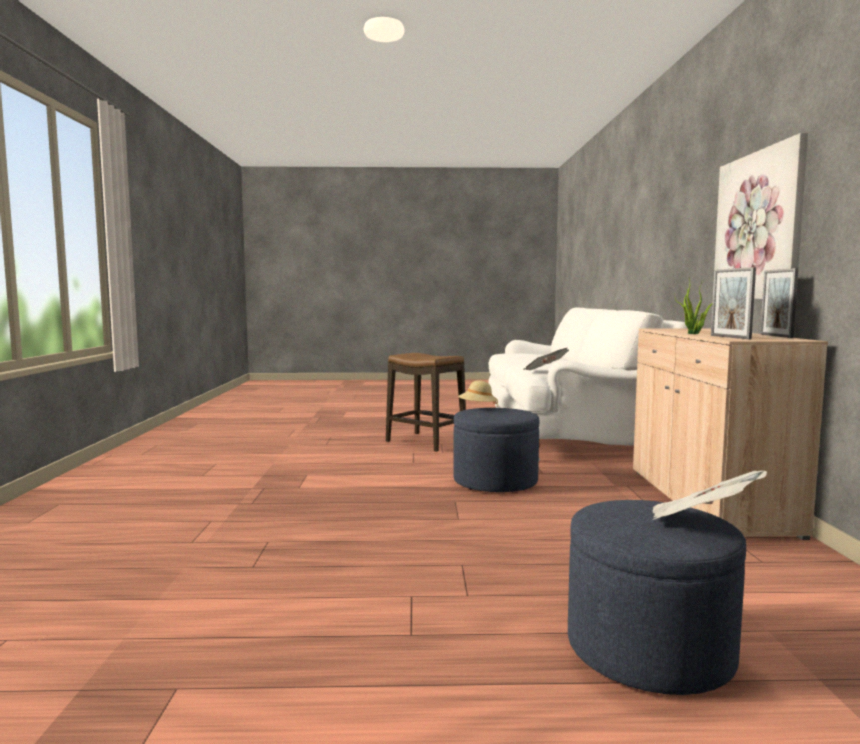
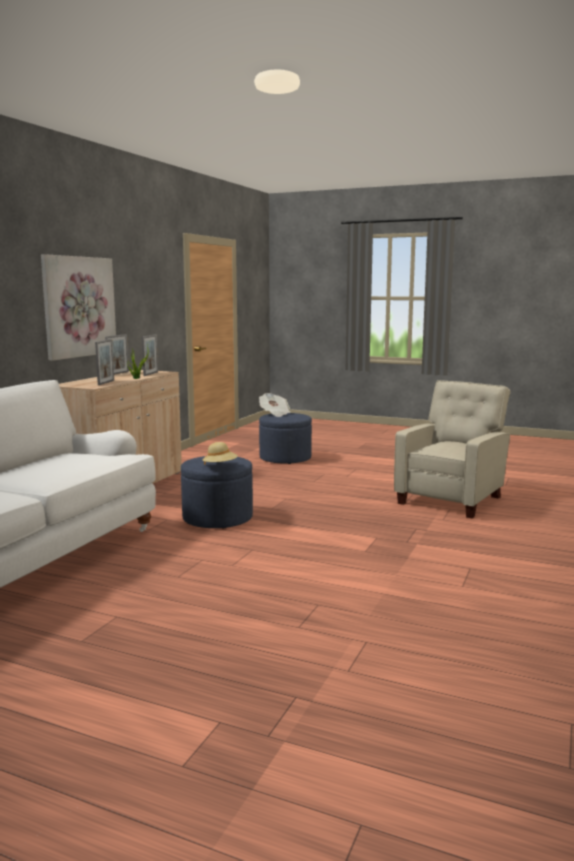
camera: 155 degrees left, 5 degrees up
stool [386,353,466,452] -> none
newspaper [523,348,569,370] -> none
none -> picture frame [95,339,114,385]
none -> beige armchair [394,380,511,518]

